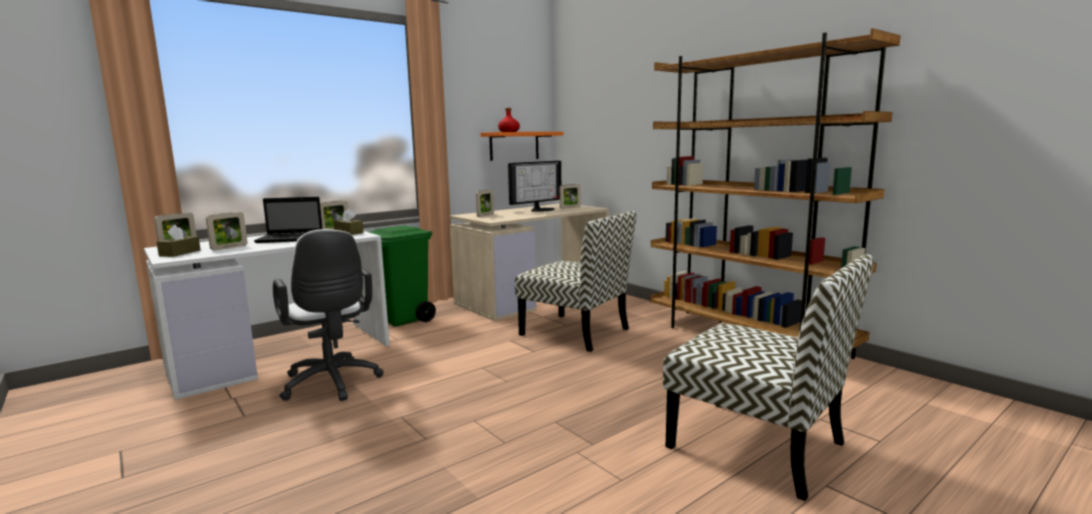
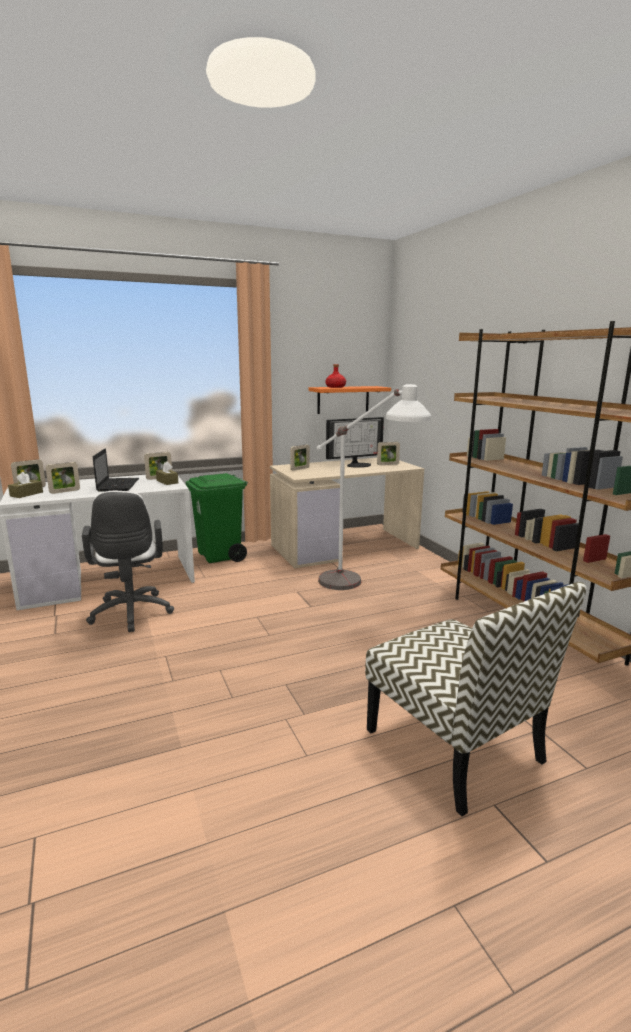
camera: 15 degrees right, 5 degrees up
laptop [254,197,323,243] -> laptop turned 105 degrees counterclockwise [93,448,139,492]
chair [515,211,637,352] -> white floor lamp [317,384,431,590]

